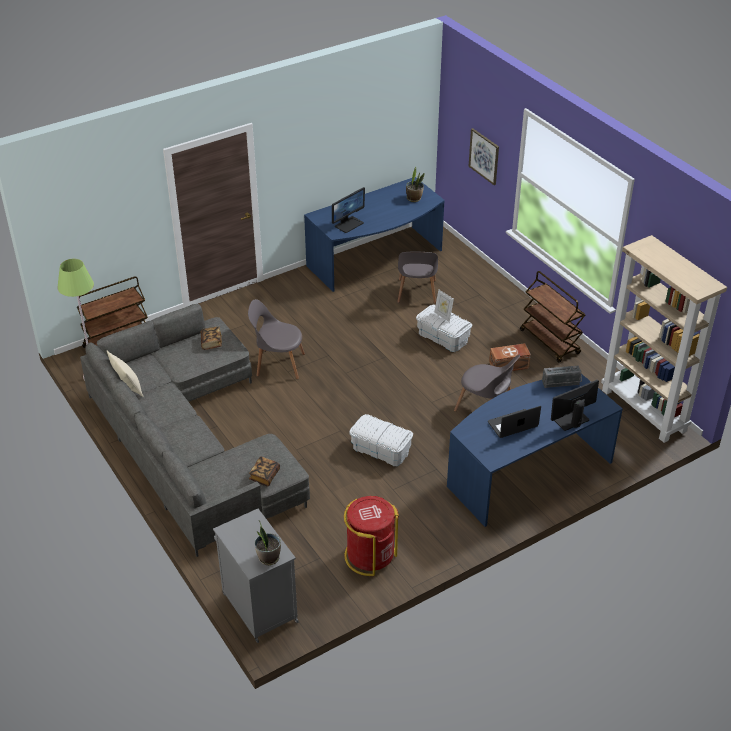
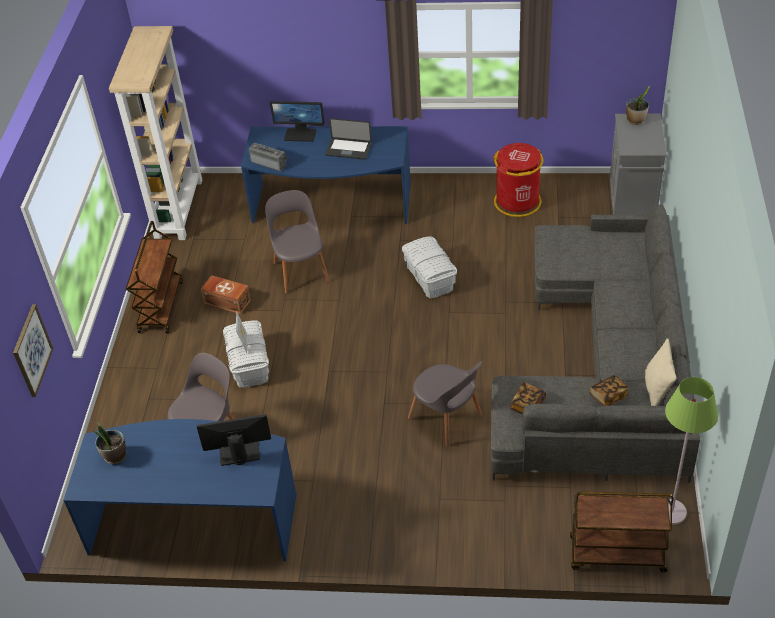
camera: 140 degrees left, 5 degrees up
book [249,457,280,487] -> book moved to [590,375,629,406]

